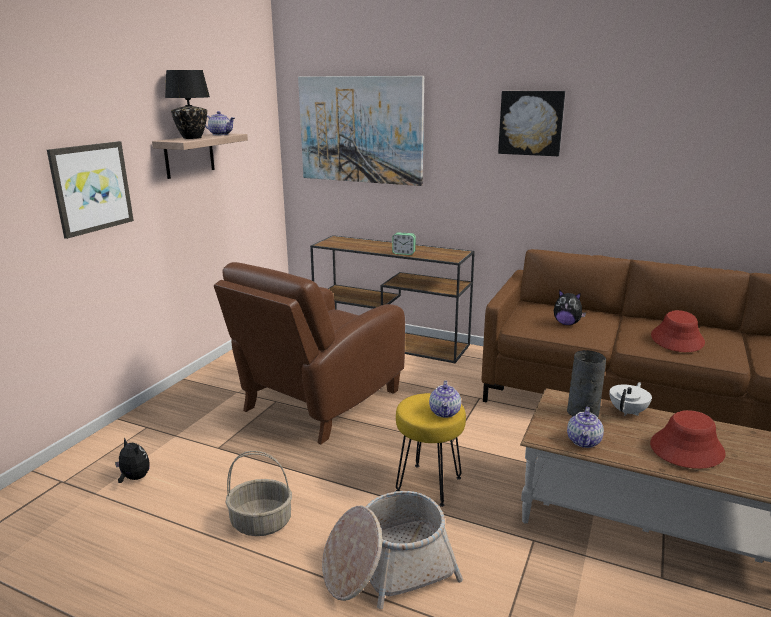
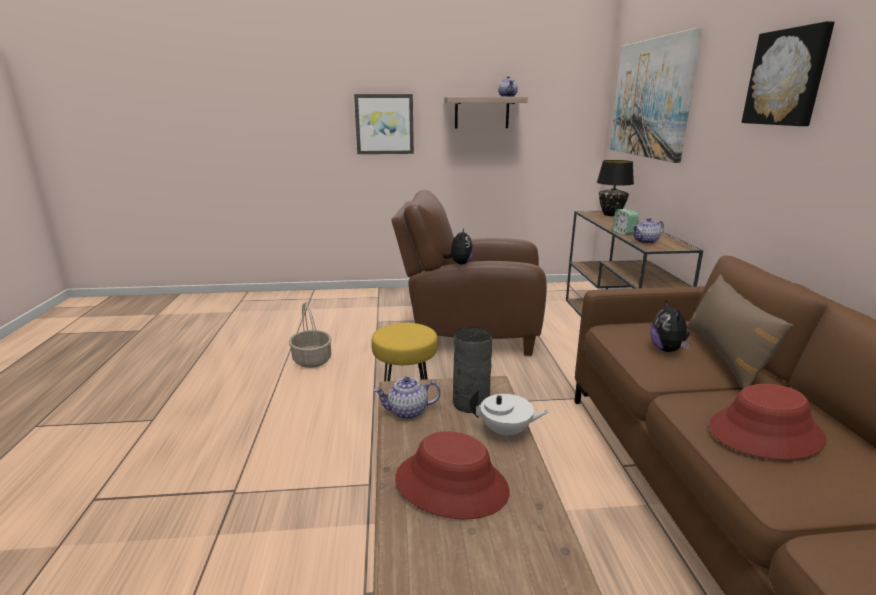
camera: 60 degrees right, 0 degrees up
plush toy [115,438,150,483] -> plush toy moved to [443,229,473,265]
black table lamp [165,70,210,139] -> black table lamp moved to [597,160,634,216]
basket [322,491,463,609] -> none
teapot [429,381,461,418] -> teapot moved to [632,218,664,244]
none -> brown pillow [687,274,794,389]

